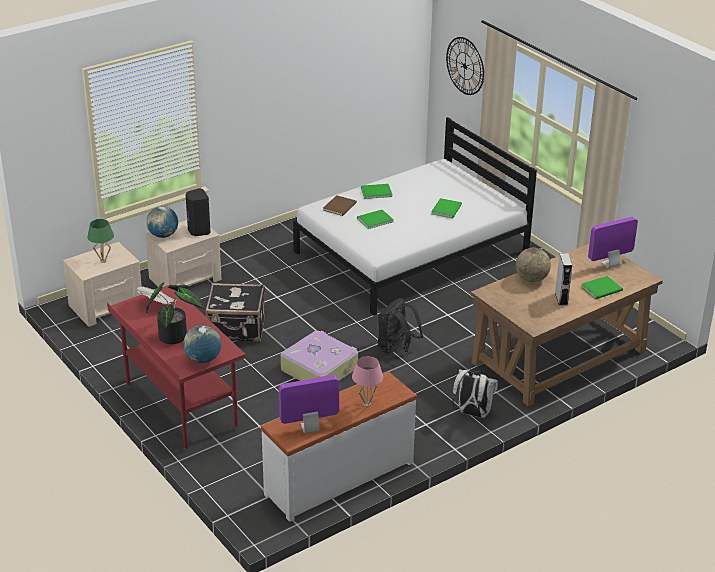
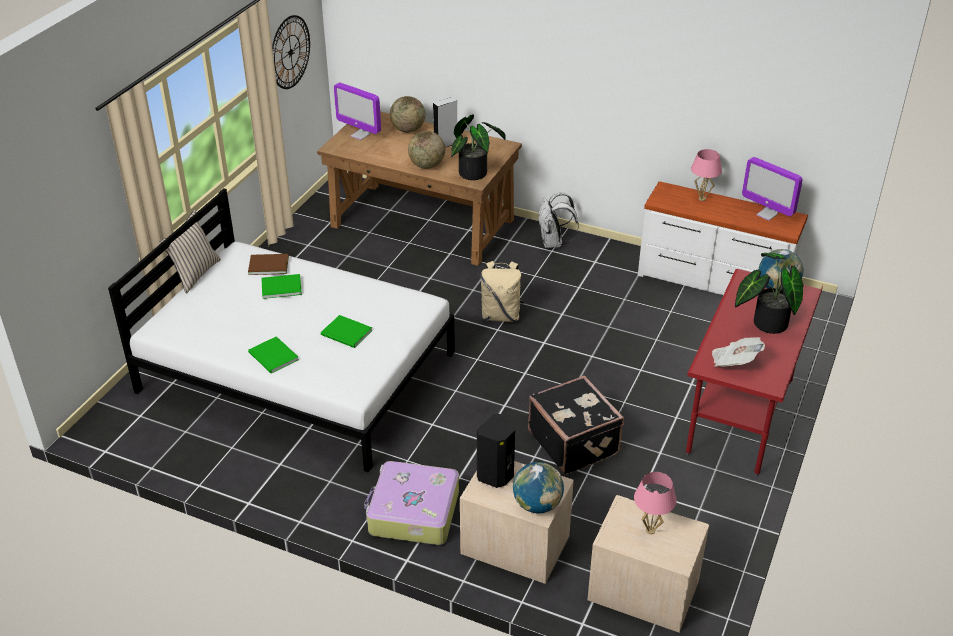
camera: 120 degrees left, 5 degrees up
green table lamp [87,219,114,263] -> pink table lamp [634,472,676,534]
suitcase [281,331,358,381] -> suitcase moved to [364,461,459,545]
brown book [323,195,357,216] -> brown book moved to [248,254,289,275]
black backpack [378,298,423,354] -> beige backpack [479,261,524,322]
wall clock [446,37,484,95] -> wall clock moved to [272,15,310,89]
green book [581,276,623,299] -> globe [390,96,425,132]
none -> beige pillow [159,210,221,293]
none -> potted plant [451,114,506,180]

